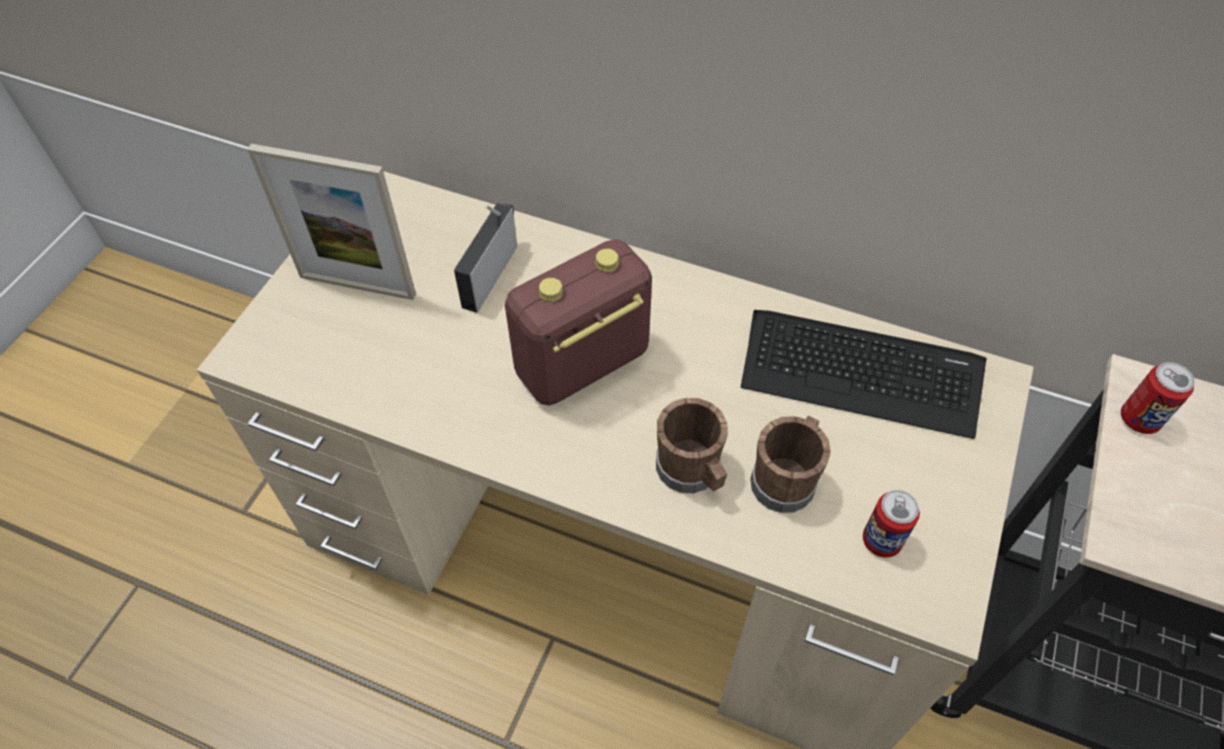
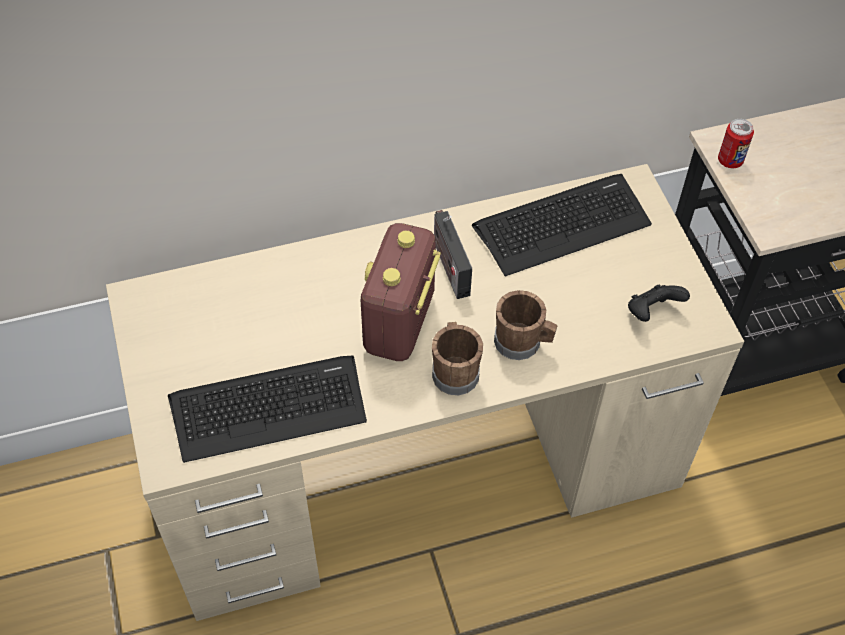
camera: 40 degrees left, 0 degrees up
picture frame [247,144,416,300] -> none
radio [454,203,518,313] -> radio moved to [434,210,472,299]
brown mug [750,416,831,513] -> brown mug moved to [432,322,483,395]
can [863,490,920,558] -> black game controller [628,284,690,322]
none -> keyboard [168,355,367,463]

